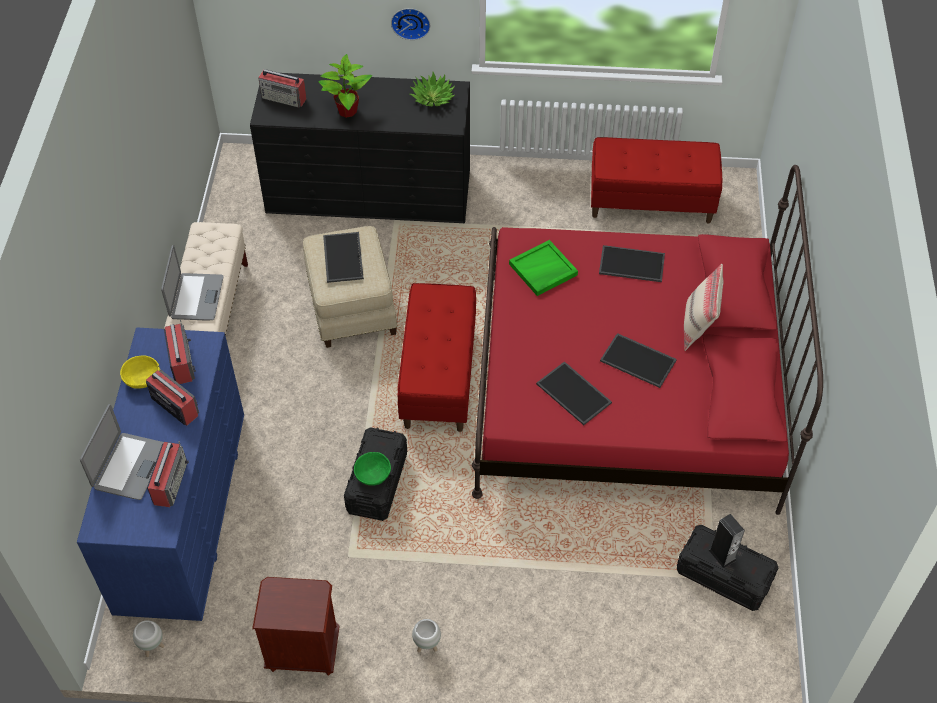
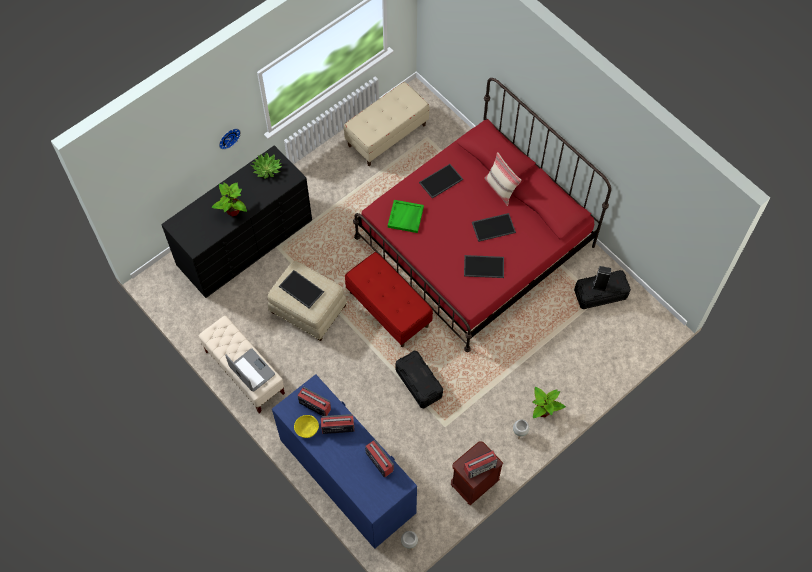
camera: 45 degrees left, 10 degrees up
laptop [80,404,164,500] -> none
radio [258,69,307,108] -> radio moved to [464,450,498,479]
green bowl [354,452,391,486] -> none
red bench [591,137,722,224] -> beige bench [344,82,429,166]
none -> potted plant [532,387,566,418]

